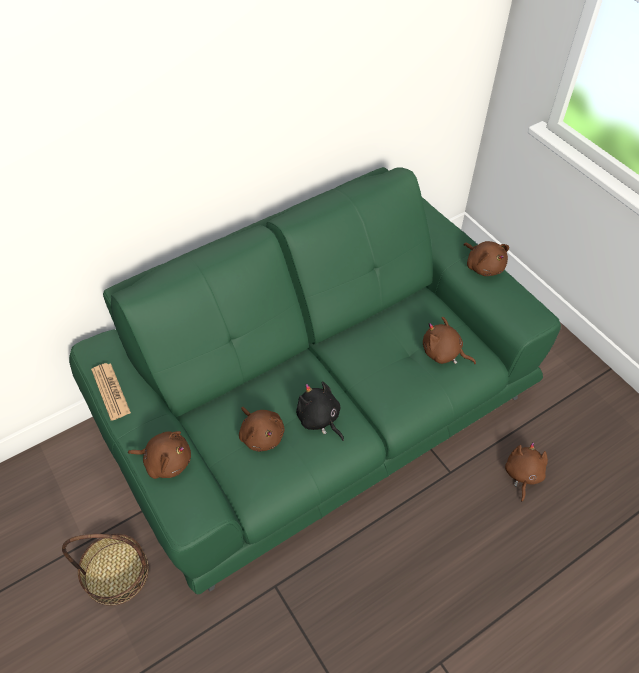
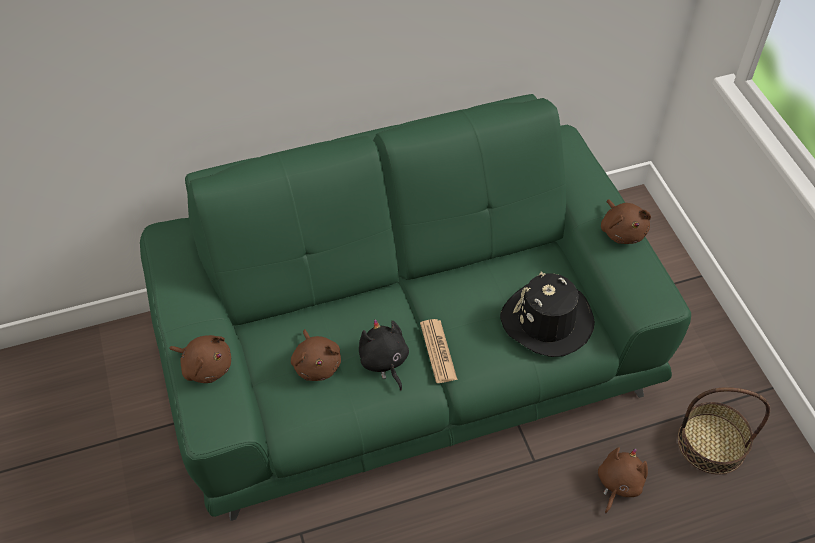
camera: 15 degrees right, 0 degrees up
basket [62,534,149,606] -> basket moved to [678,387,770,474]
newspaper [91,363,131,421] -> newspaper moved to [420,319,458,383]
brown plush toy [423,317,476,364] -> black hat [500,272,595,357]

